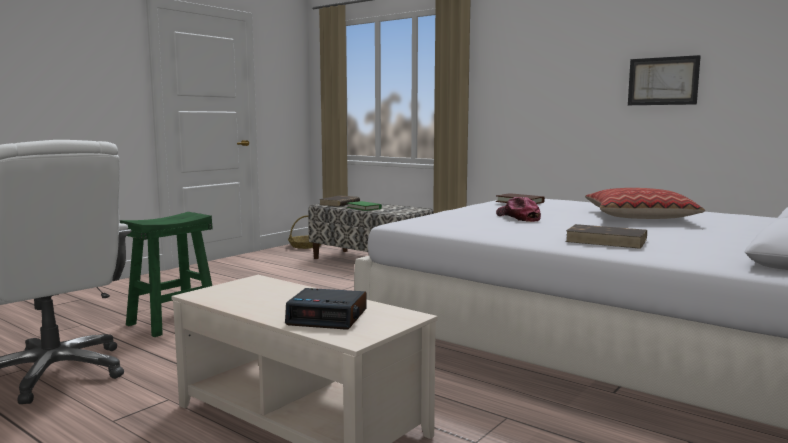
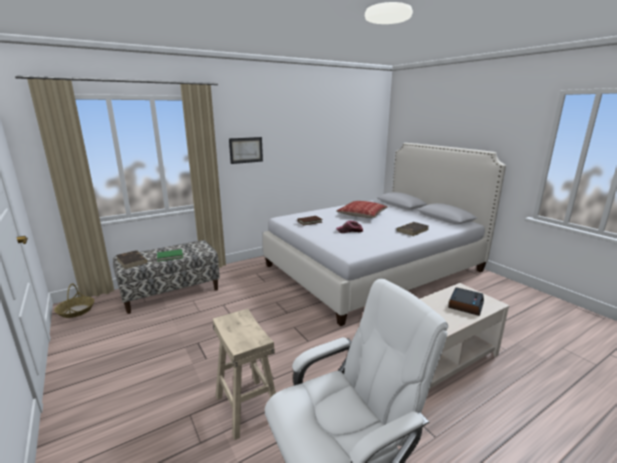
camera: 70 degrees left, 10 degrees up
green stool [120,212,213,337] -> beige stool [213,309,276,440]
picture [628,55,701,105] -> picture moved to [229,137,263,164]

